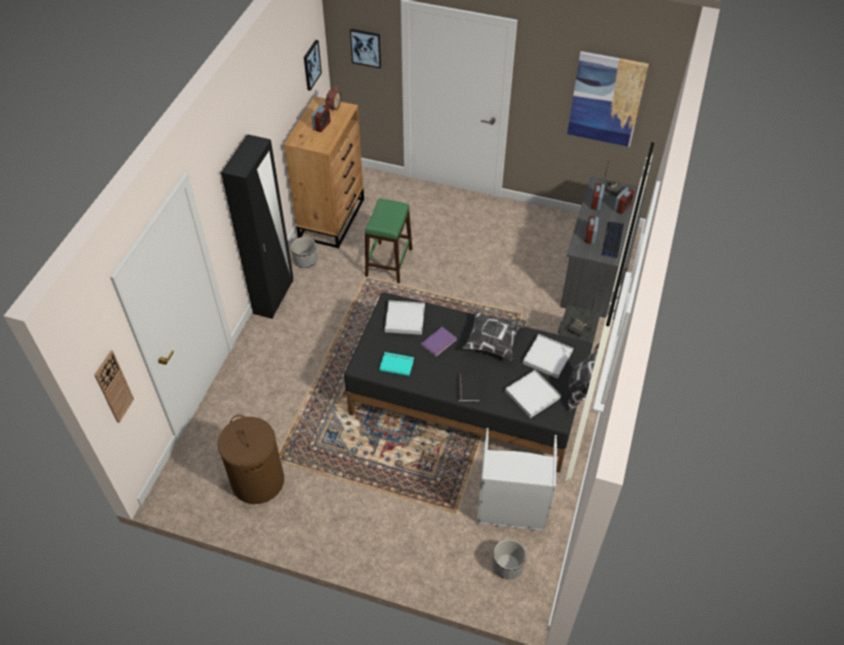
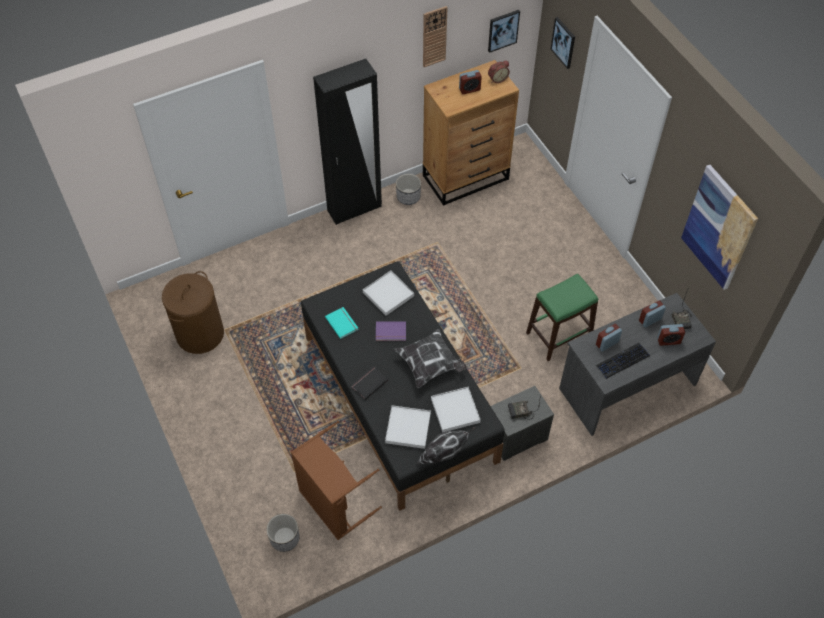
camera: 45 degrees right, 5 degrees up
wall clock [94,350,134,423] -> wall clock moved to [423,6,448,67]
green stool [365,199,412,283] -> green stool moved to [526,274,598,361]
grey laundry basket [477,428,557,531] -> brown laundry basket [291,421,382,540]

